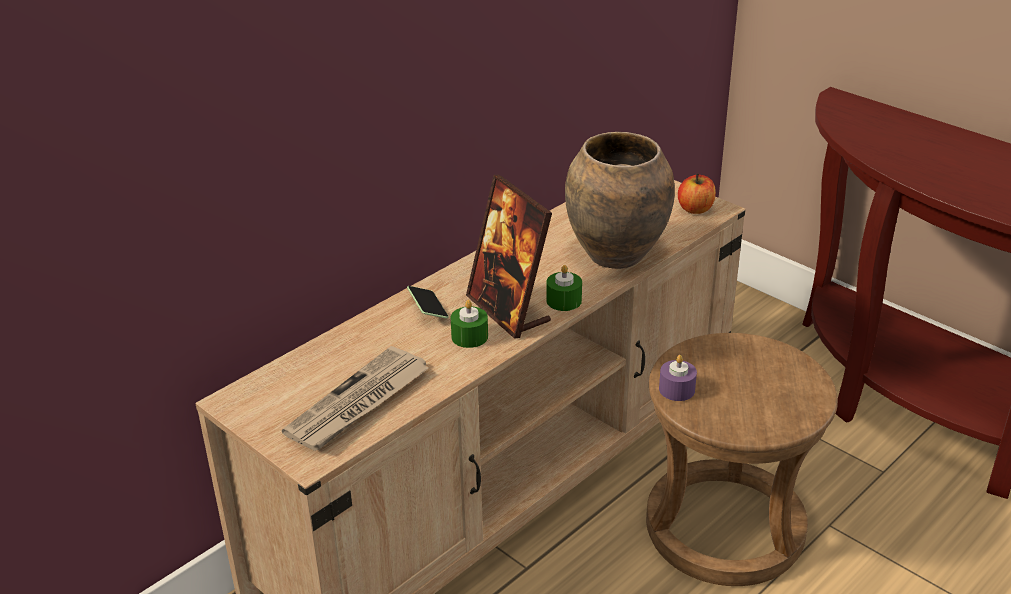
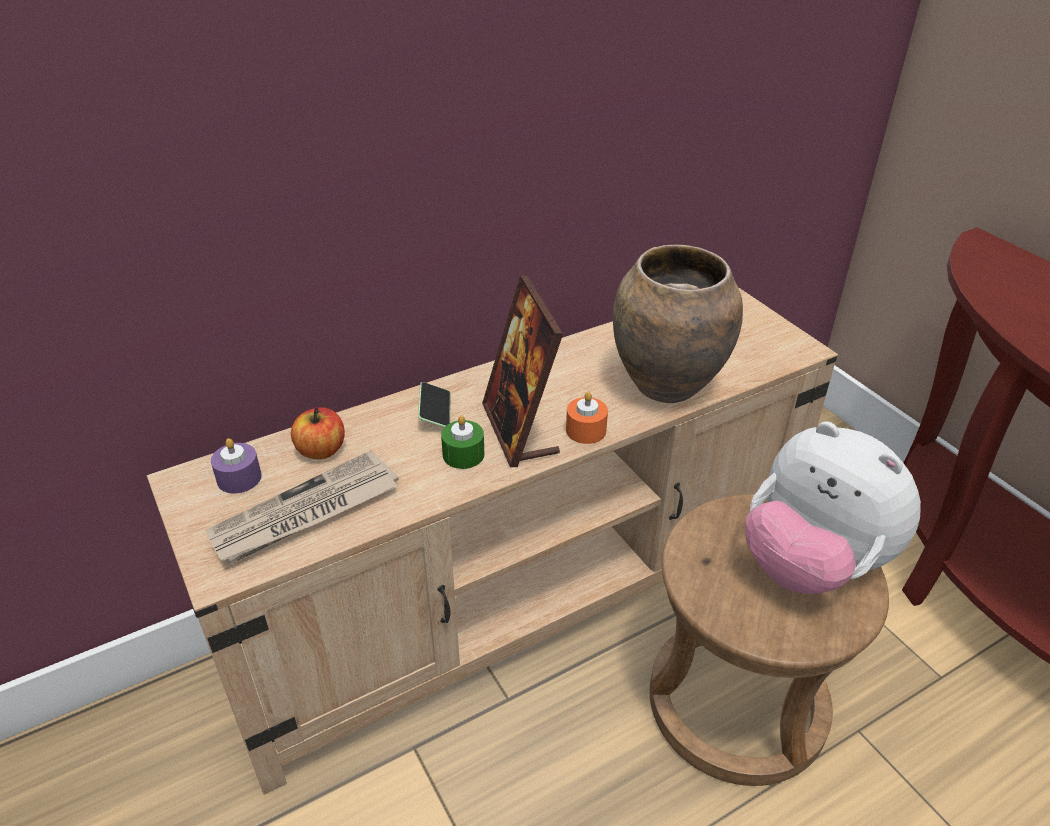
camera: 15 degrees right, 5 degrees up
green candle [546,265,582,311] -> orange candle [566,392,608,444]
purple candle [659,355,697,401] -> purple candle moved to [211,438,262,494]
apple [678,174,716,214] -> apple moved to [291,407,345,460]
none -> plush toy [745,421,921,594]

